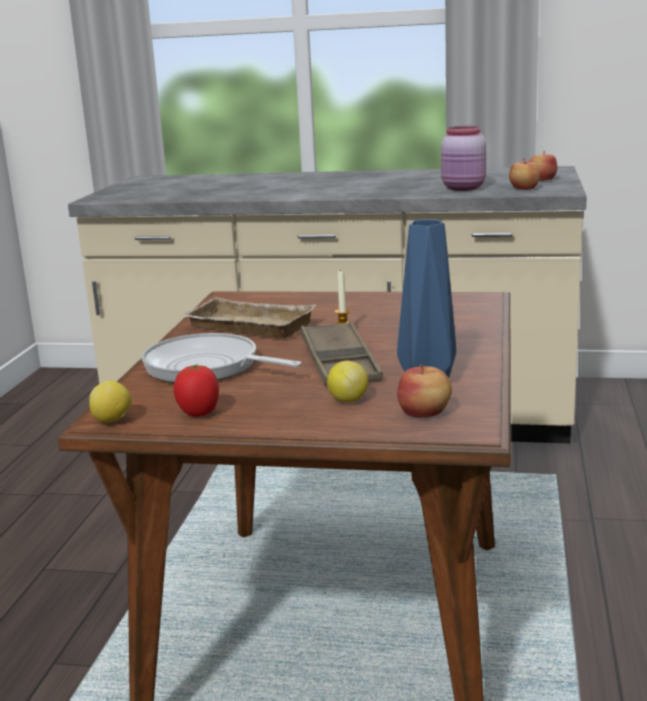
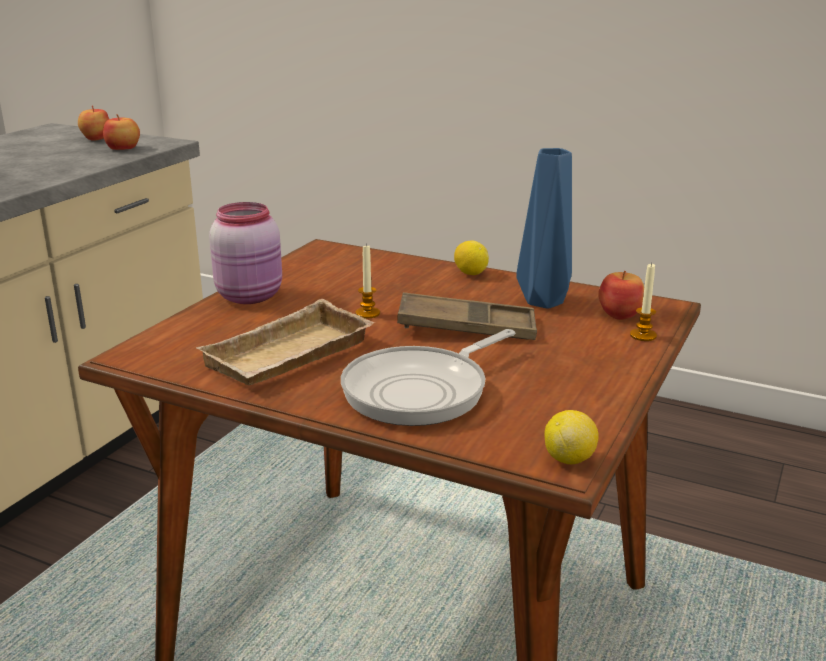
camera: 75 degrees left, 5 degrees up
tomato [173,364,219,417] -> none
lemon [327,361,368,402] -> lemon moved to [454,240,489,275]
pink jar [441,126,486,191] -> pink jar moved to [209,202,282,304]
none -> candle [630,262,657,341]

